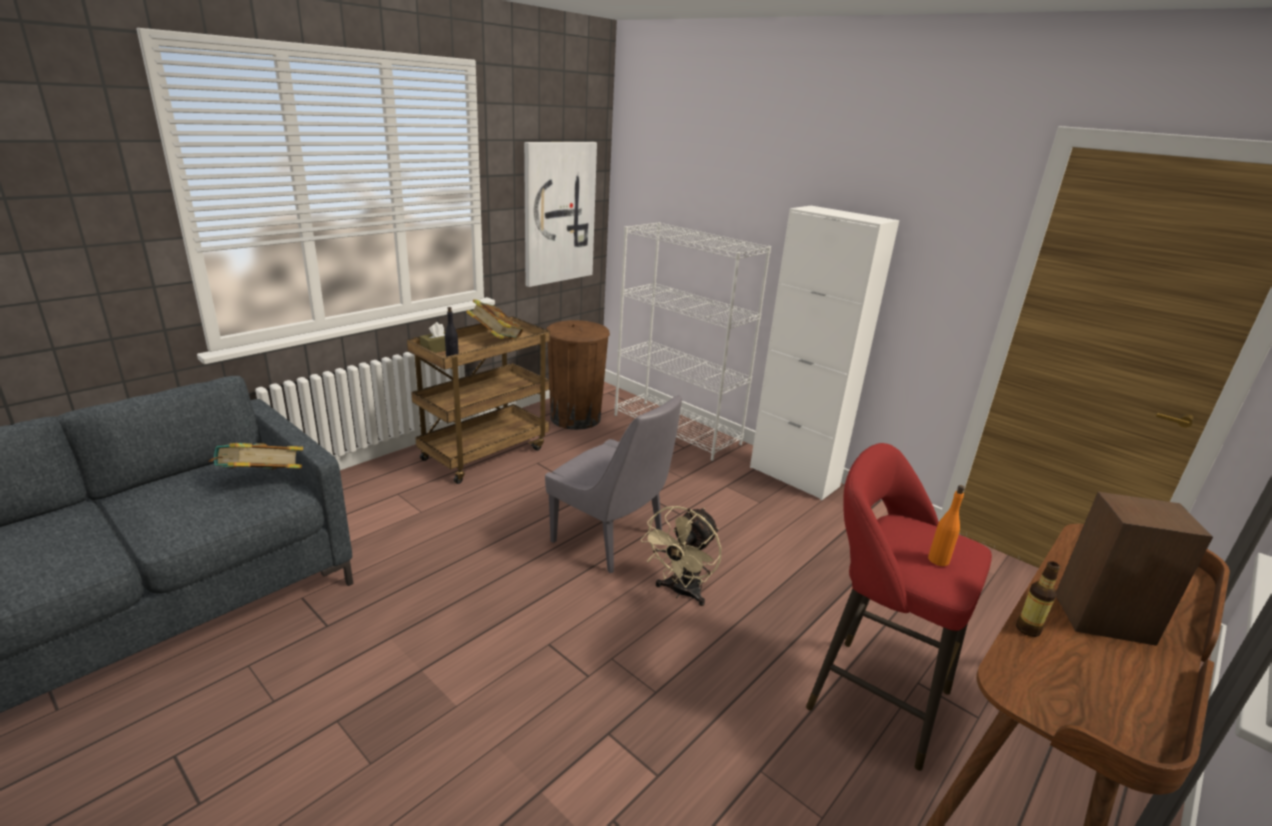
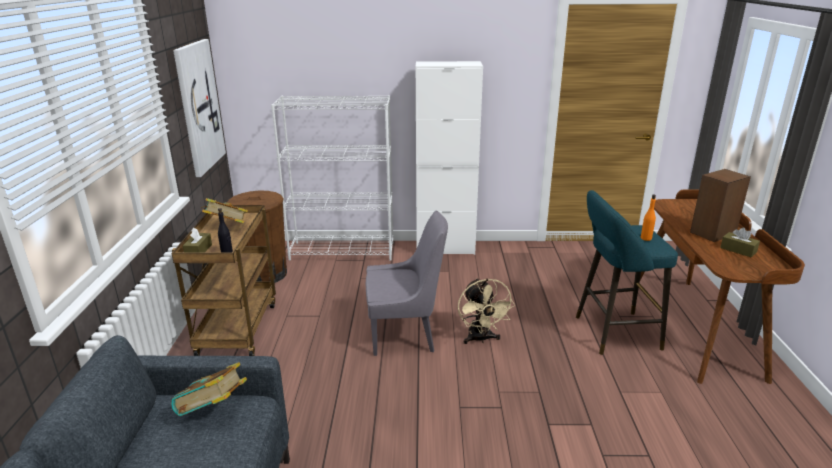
camera: 40 degrees left, 0 degrees up
red stool [806,443,992,771] -> turquoise stool [576,190,678,355]
bottle [1016,561,1060,637] -> none
none -> brown tissue box [720,227,760,257]

